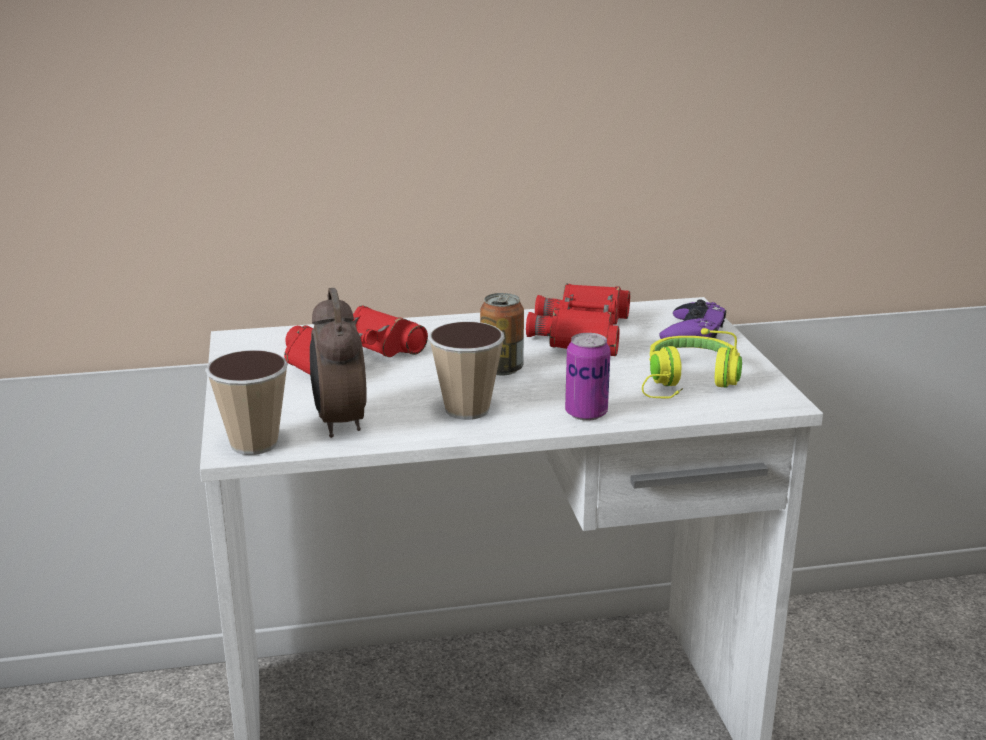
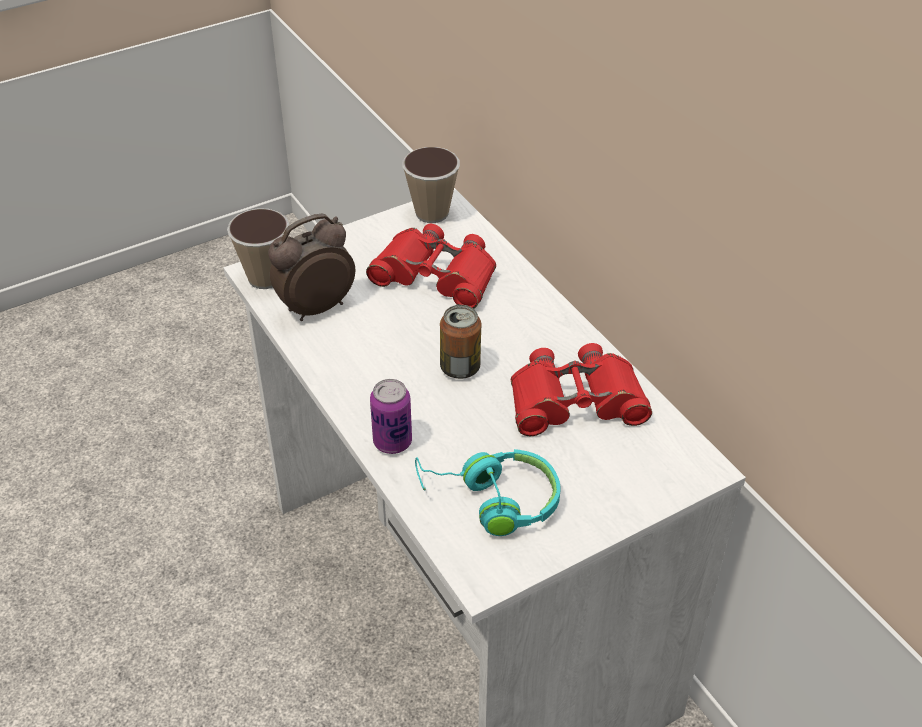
camera: 70 degrees right, 20 degrees up
cup [429,321,505,420] -> cup moved to [402,147,460,223]
yellow headphones [642,328,742,398] -> turquoise headphones [415,449,560,536]
purple game controller [659,299,726,339] -> none

